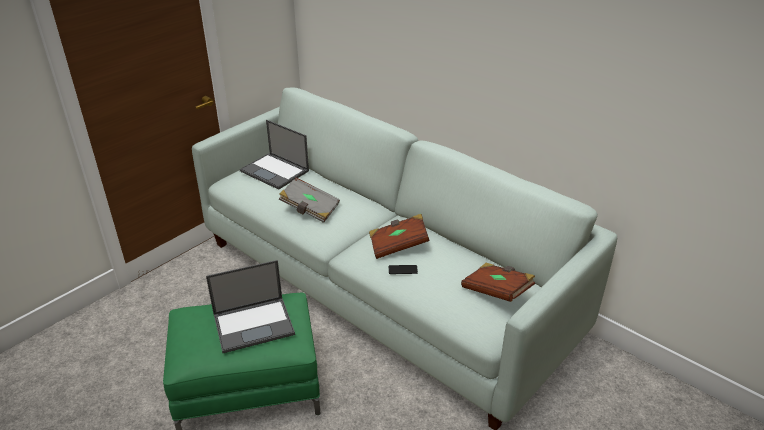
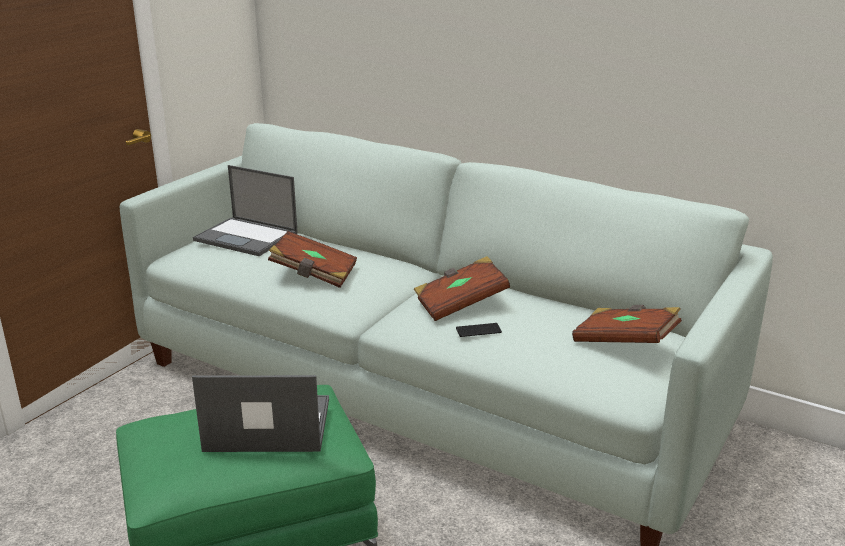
camera: 10 degrees left, 10 degrees down
laptop [206,260,295,353] -> laptop turned 150 degrees counterclockwise [192,375,329,452]
grey book [279,177,340,223] -> brown book [268,231,357,288]

